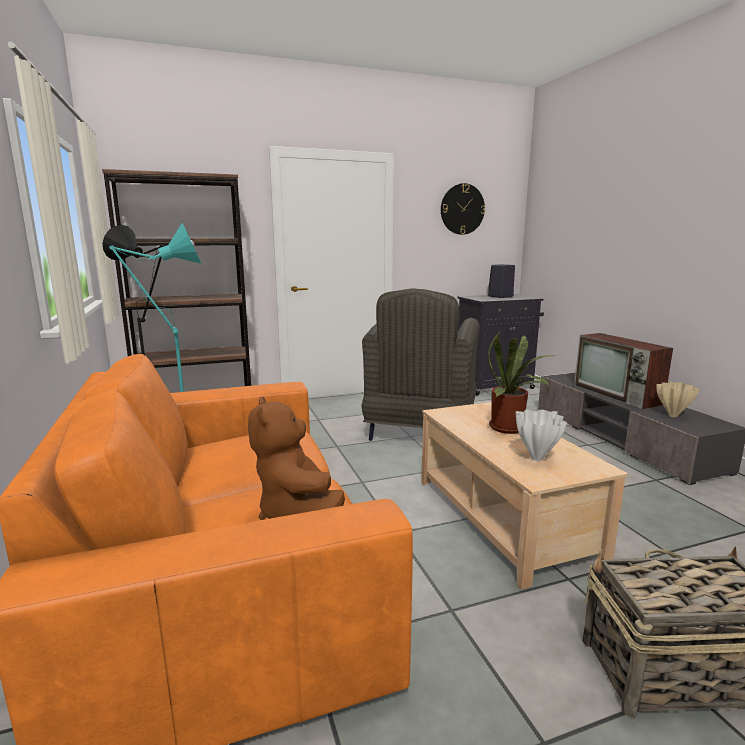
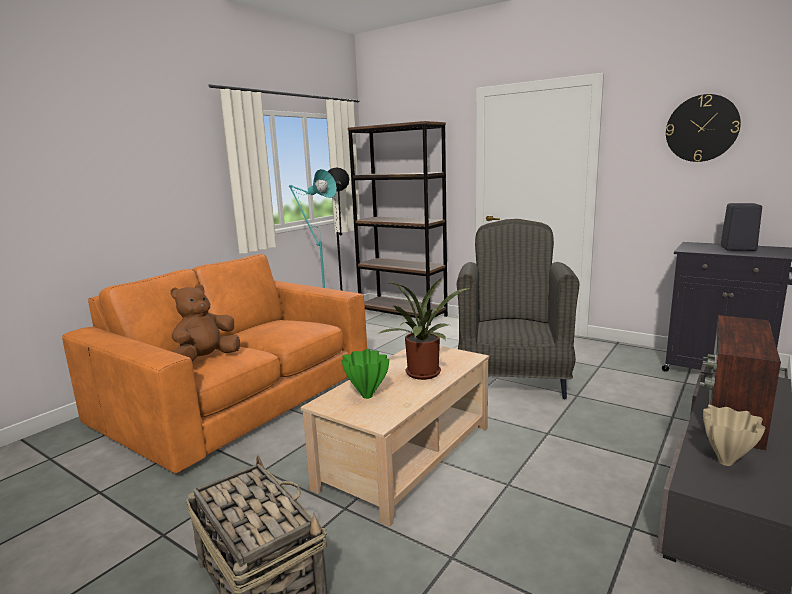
camera: 55 degrees right, 0 degrees up
grey armchair [362,288,480,441] -> grey armchair turned 120 degrees clockwise [457,219,579,399]
white vase [516,410,567,461] -> green vase [341,349,389,399]

